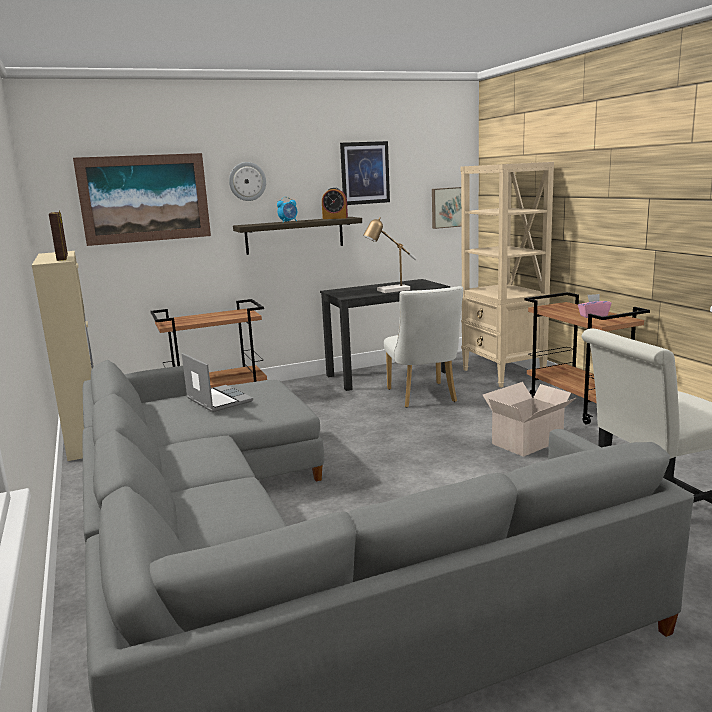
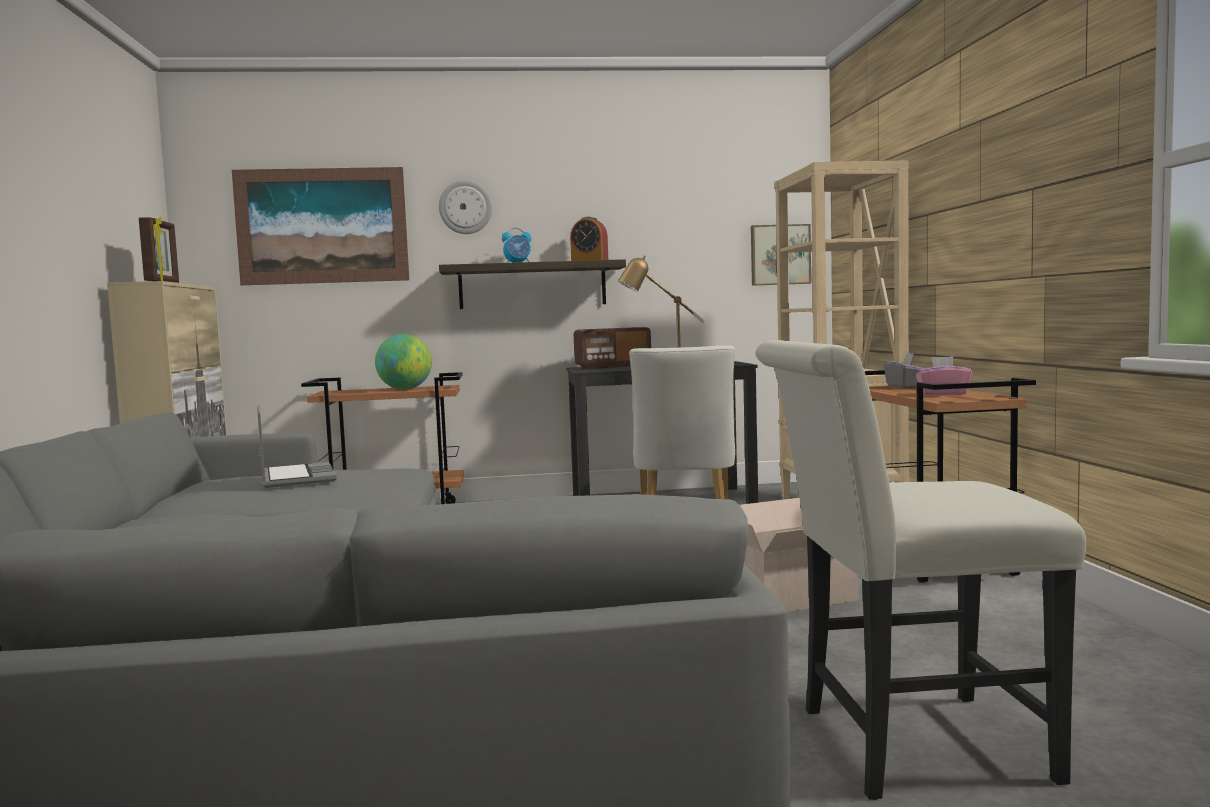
camera: 15 degrees right, 10 degrees down
picture [340,141,390,205] -> none
none -> globe [375,334,432,390]
none -> radio [574,327,651,369]
none -> grey tissue box [884,353,925,388]

